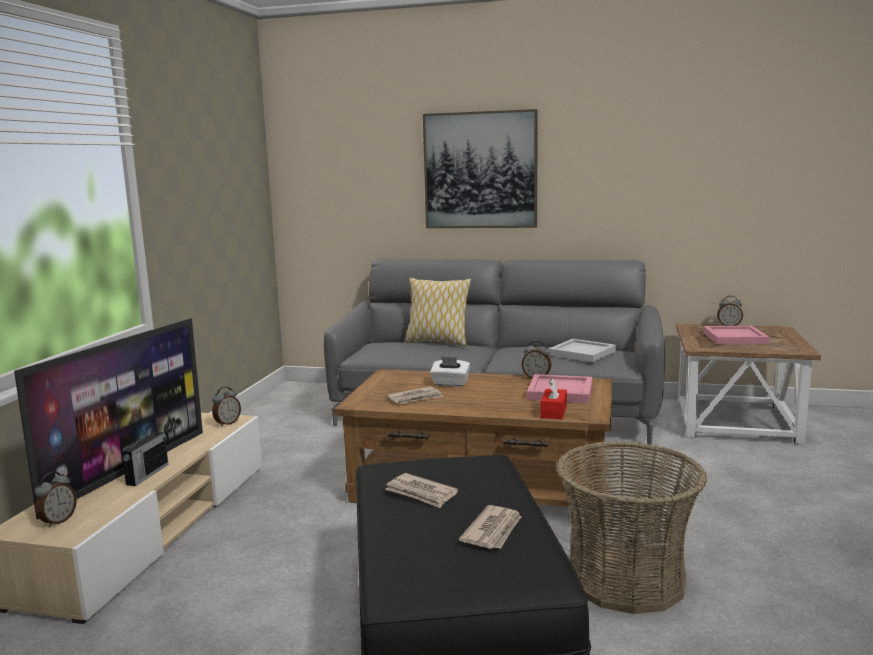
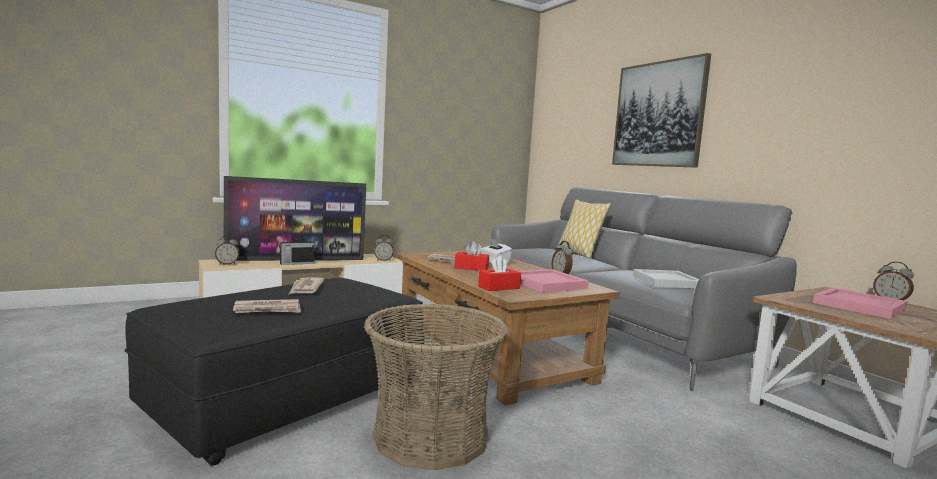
camera: 45 degrees right, 5 degrees down
none -> red tissue box [455,241,489,270]

